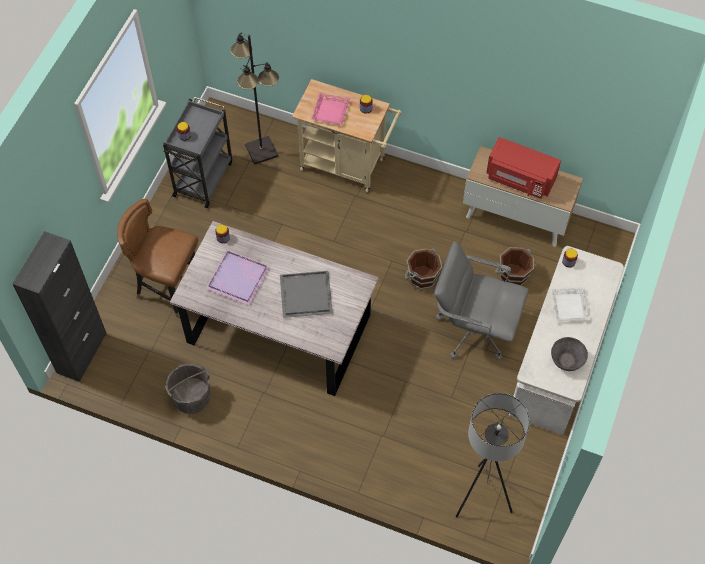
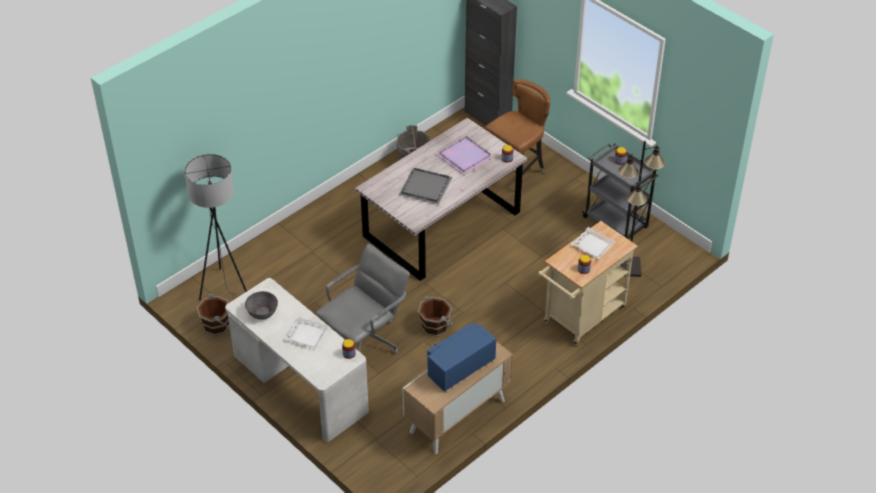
camera: 115 degrees right, 15 degrees down
pink tray [311,93,350,125] -> white tray [571,227,616,259]
red microwave [486,137,561,199] -> blue microwave [427,323,496,392]
brown bucket [495,247,534,285] -> brown bucket moved to [197,294,230,336]

